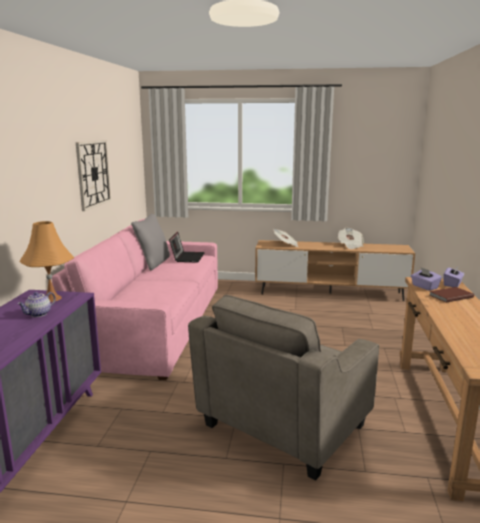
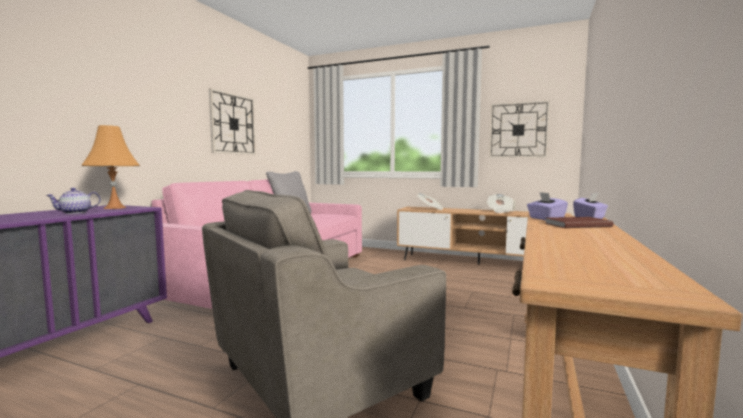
camera: 15 degrees right, 10 degrees down
laptop [169,232,205,263] -> none
none -> wall clock [489,100,550,158]

